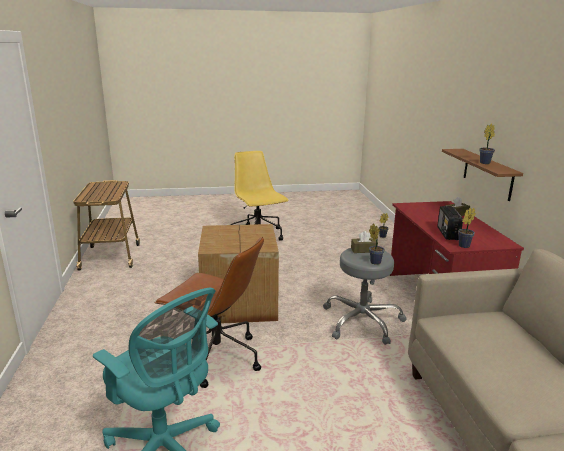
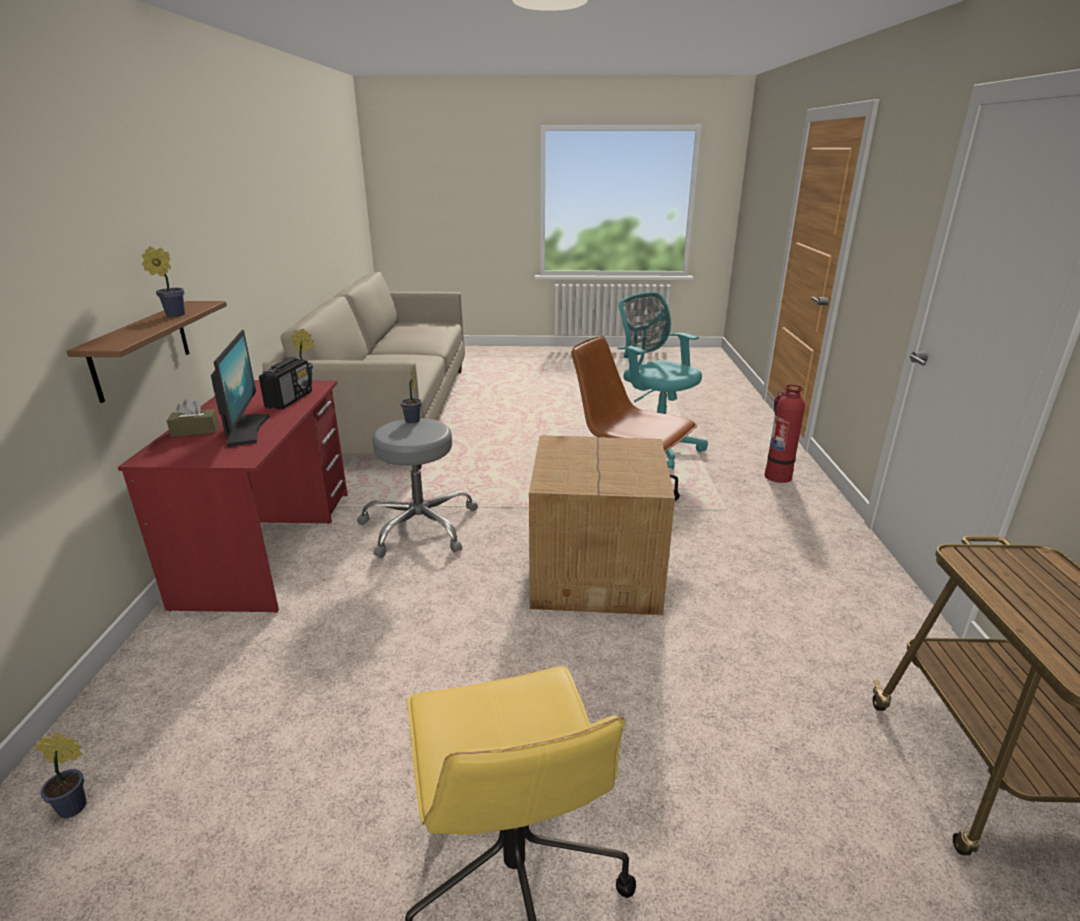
camera: 170 degrees left, 5 degrees up
brown tissue box [351,231,378,253] -> none
none -> monitor [211,330,270,447]
none -> fire extinguisher [765,385,805,483]

